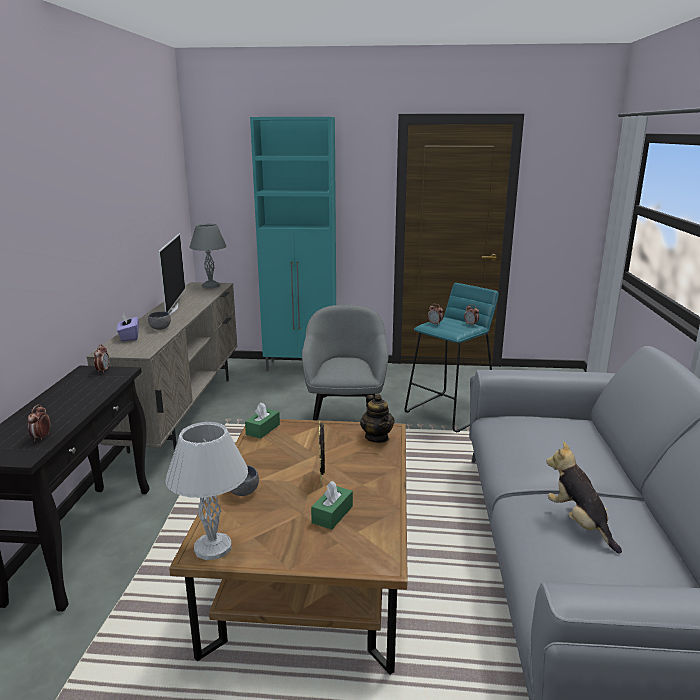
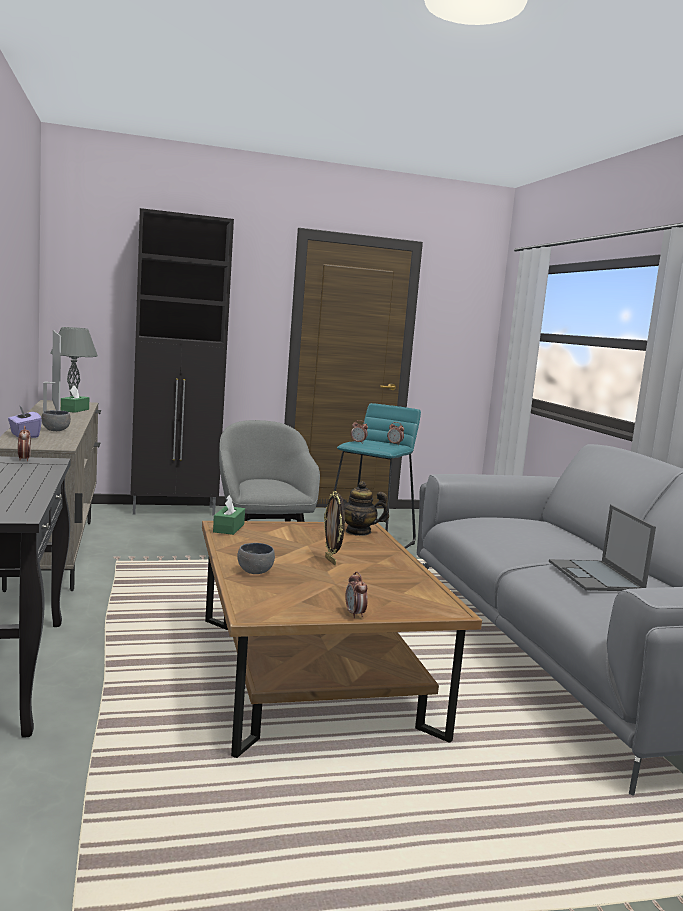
camera: 20 degrees left, 10 degrees down
alarm clock [27,405,50,442] -> alarm clock moved to [345,571,368,618]
white table lamp [165,422,248,560] -> none
turquoise cabinet [250,117,336,371] -> black cabinet [130,208,234,515]
green tissue box [311,481,353,530] -> green tissue box moved to [61,385,89,413]
teapot [360,394,394,443] -> teapot turned 135 degrees clockwise [337,481,389,536]
plush toy [546,441,622,554] -> laptop [549,505,656,591]

